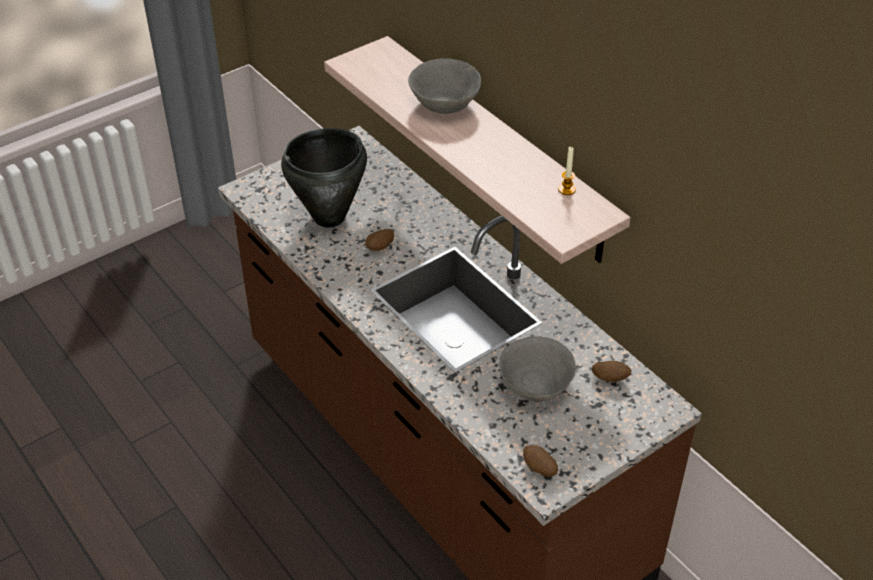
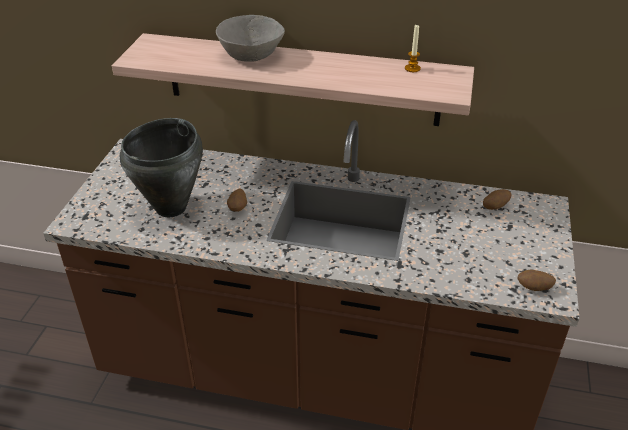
camera: 40 degrees left, 5 degrees down
grey bowl [499,337,576,402] -> none

